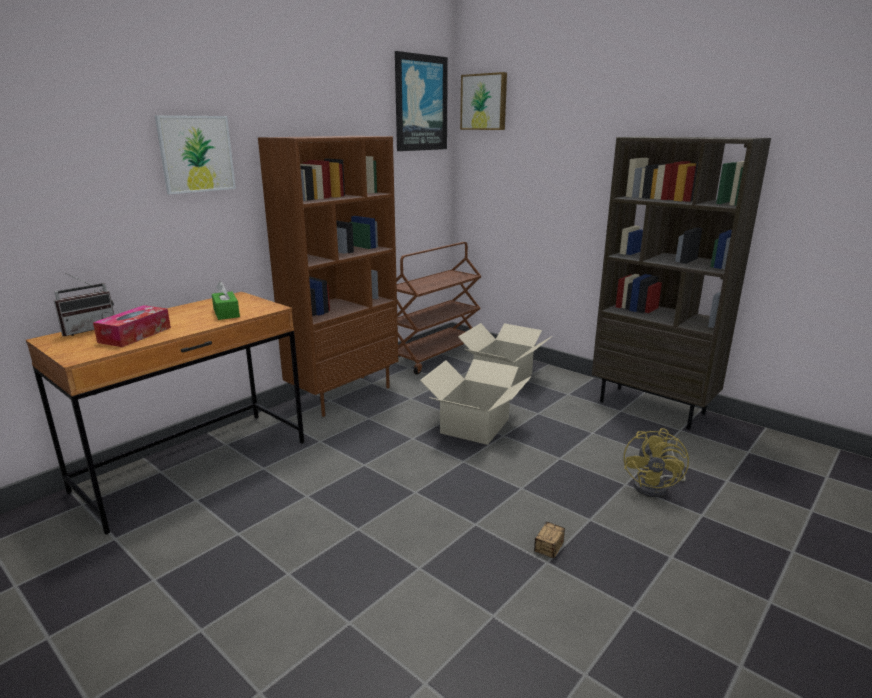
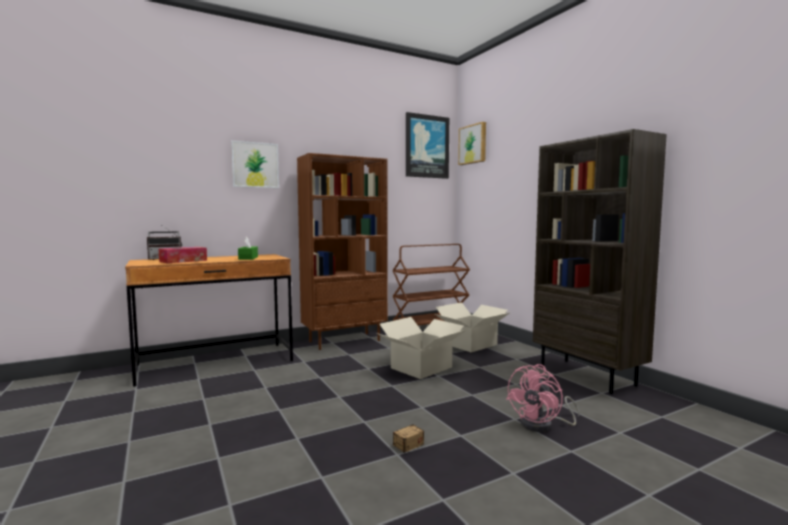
camera: 20 degrees right, 15 degrees down
yellow fan [623,428,689,497] -> pink fan [506,364,580,432]

